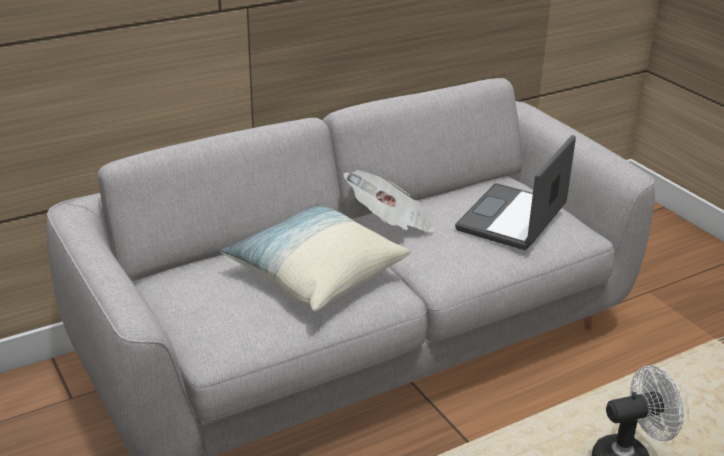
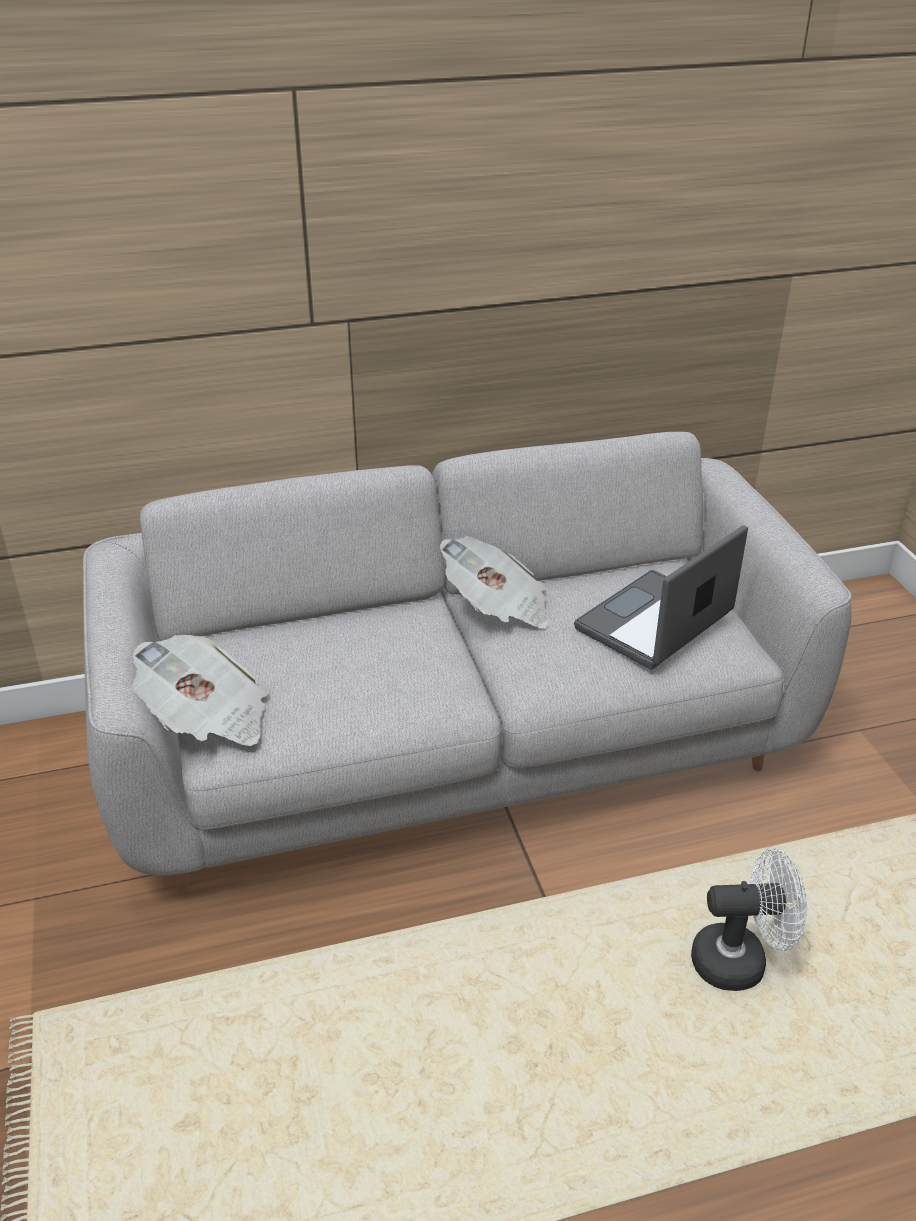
camera: 15 degrees right, 5 degrees up
pillow [220,204,410,311] -> none
none -> newspaper [132,635,267,746]

